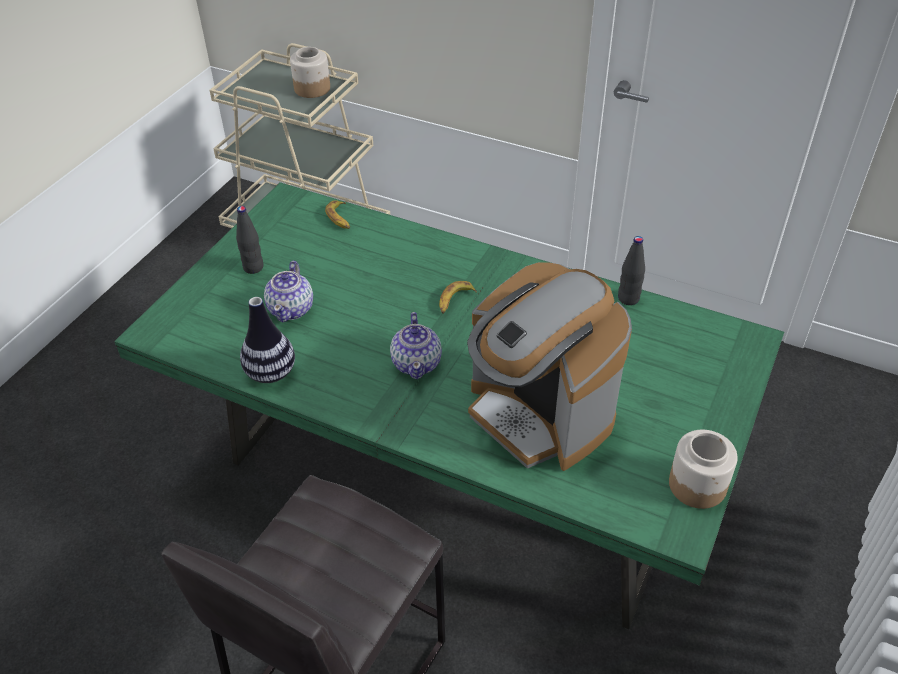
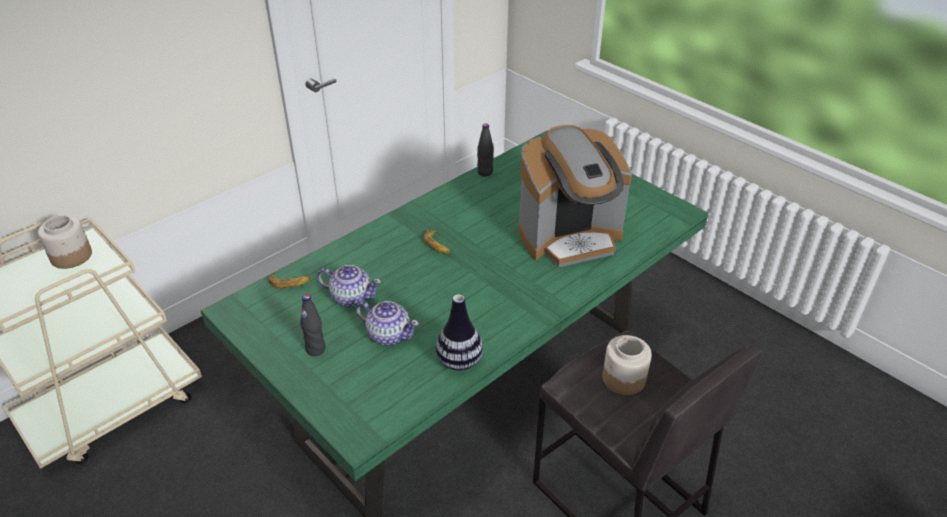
camera: 70 degrees left, 5 degrees down
teapot [390,312,442,379] -> teapot moved to [317,265,381,307]
jar [669,430,738,509] -> jar moved to [602,335,652,395]

